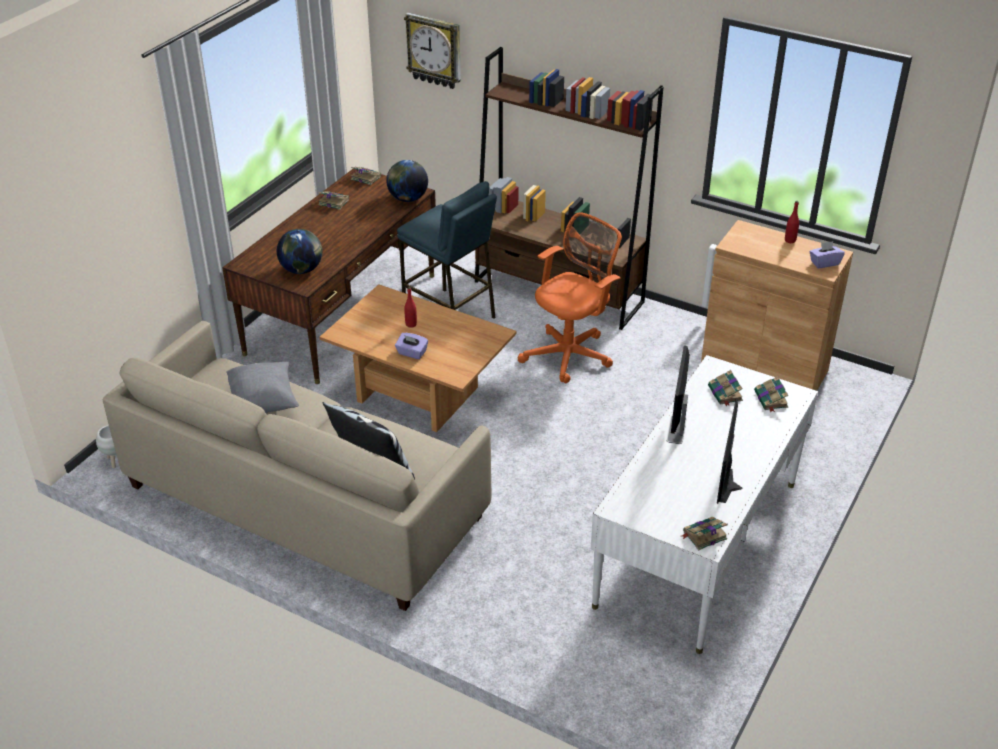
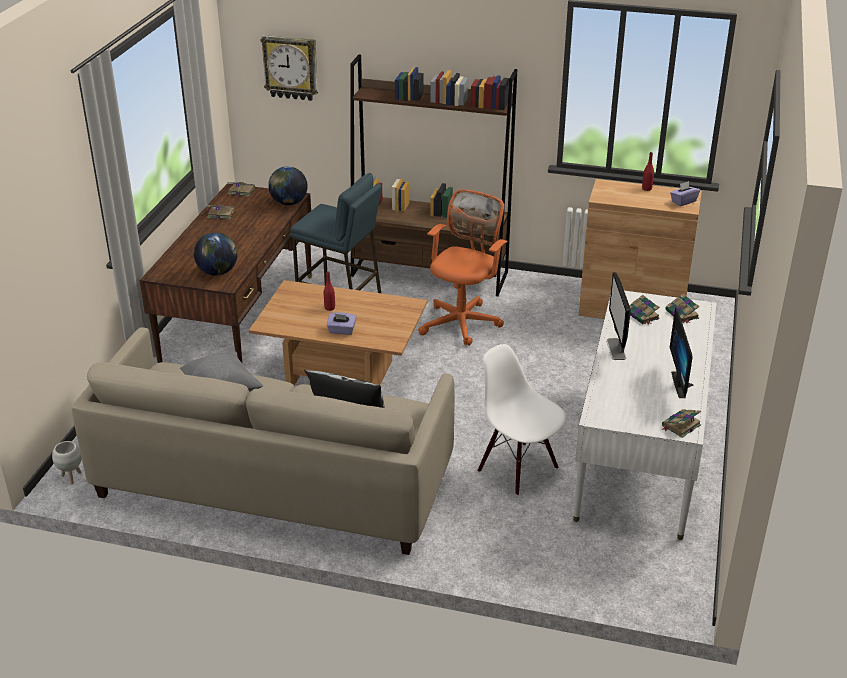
camera: 15 degrees left, 5 degrees down
none -> white chair [477,344,566,496]

